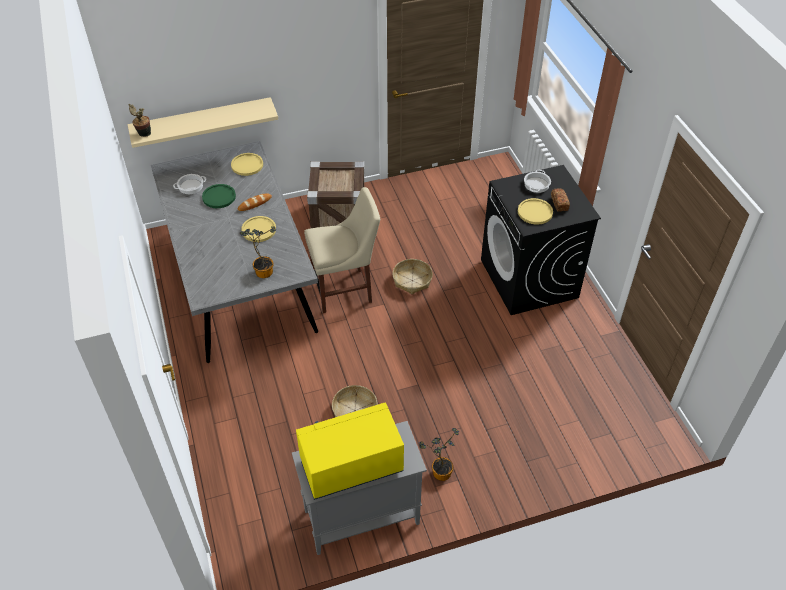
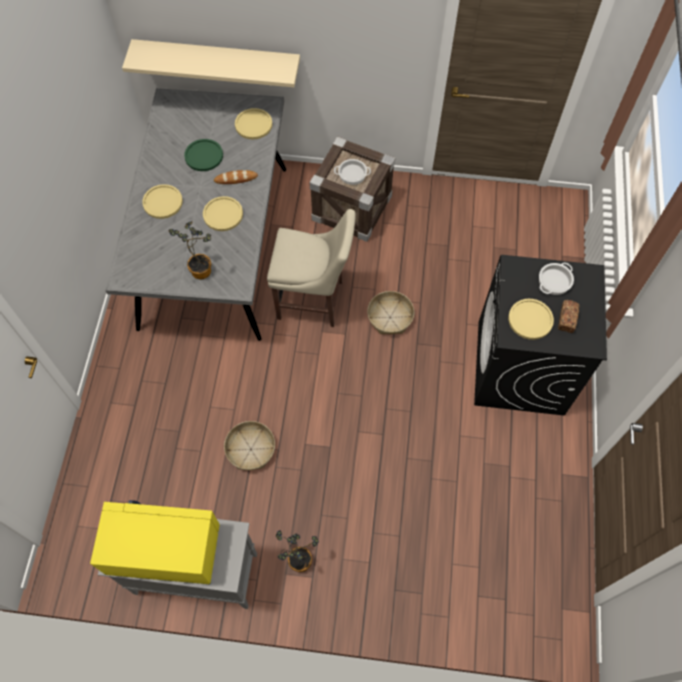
camera: 25 degrees right, 15 degrees up
potted plant [129,104,151,137] -> none
cooking pot [173,174,206,194] -> cooking pot moved to [334,159,371,185]
none -> yellow plate [142,184,183,219]

